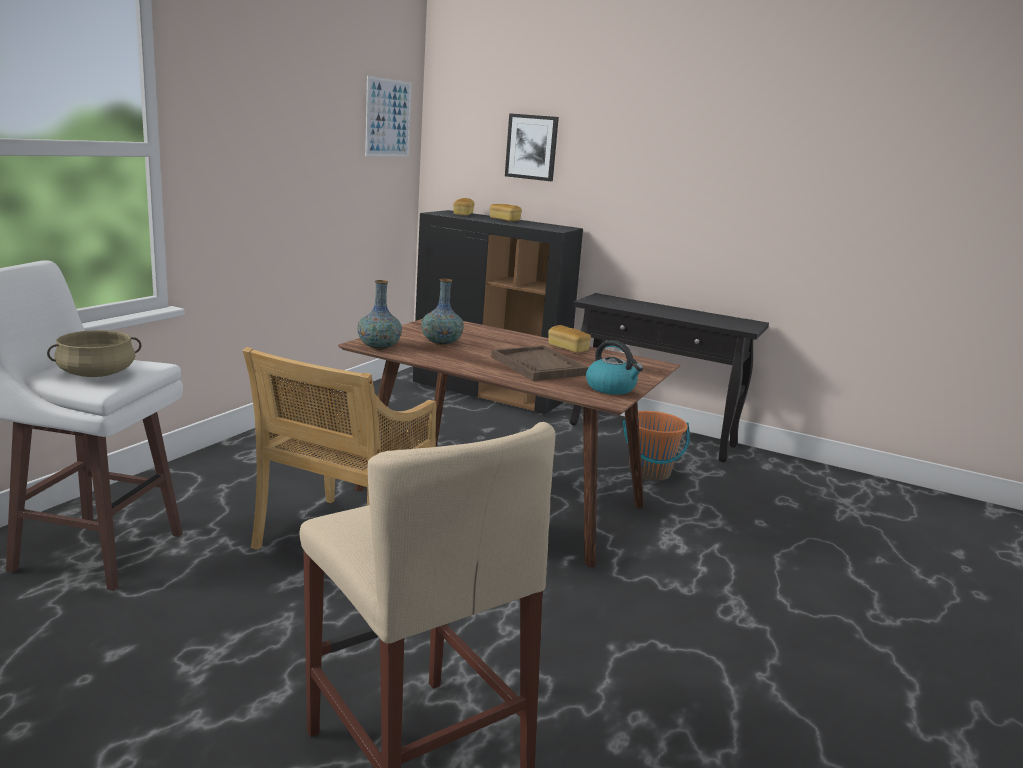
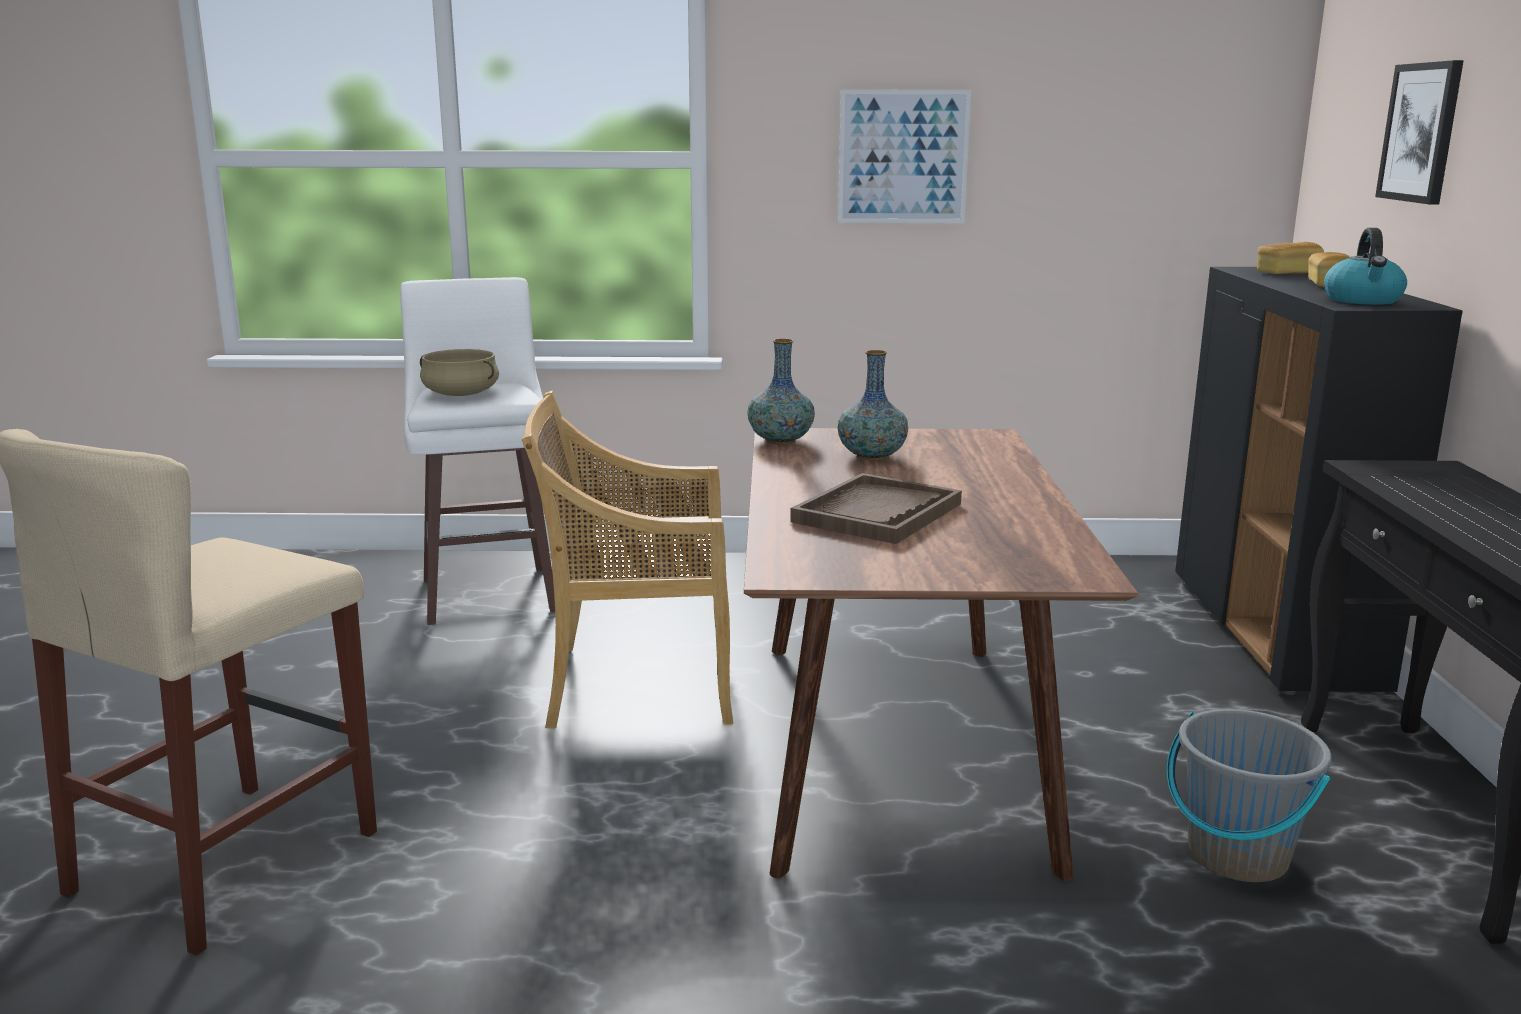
camera: 65 degrees right, 0 degrees up
picture [365,76,412,157] -> picture moved to [838,89,971,223]
bread [548,325,591,353] -> none
kettle [586,340,643,395] -> kettle moved to [1324,228,1407,305]
orange bucket [623,411,690,481] -> grey bucket [1167,709,1332,882]

